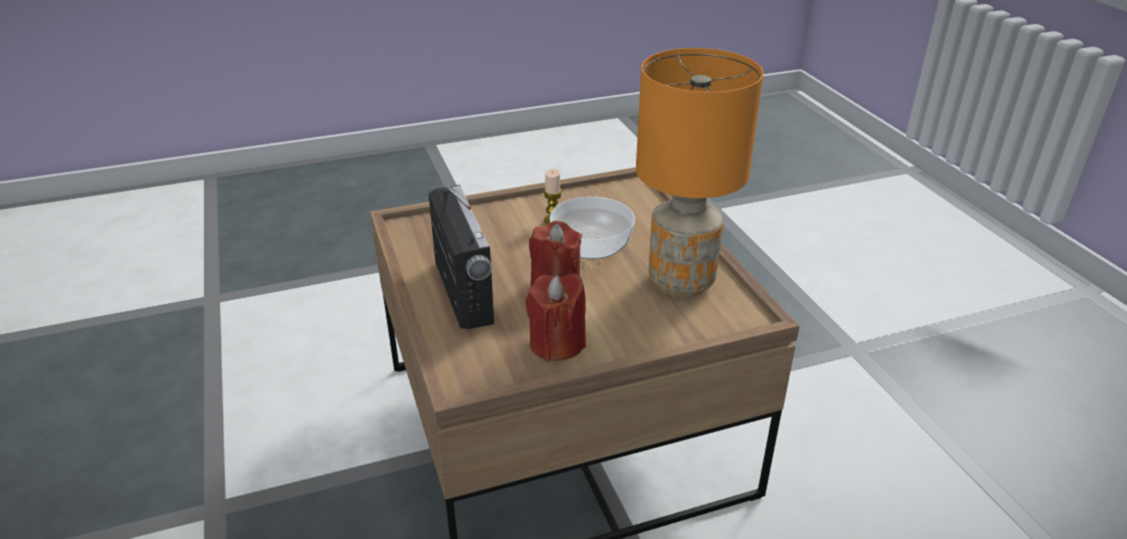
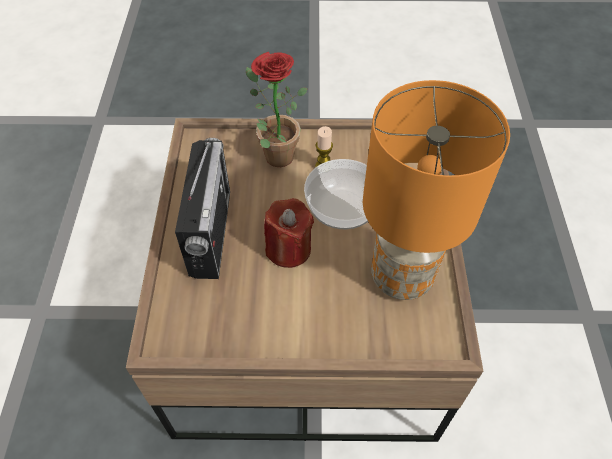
camera: 20 degrees right, 20 degrees up
red candle [526,273,586,362] -> none
none -> potted plant [246,52,308,167]

